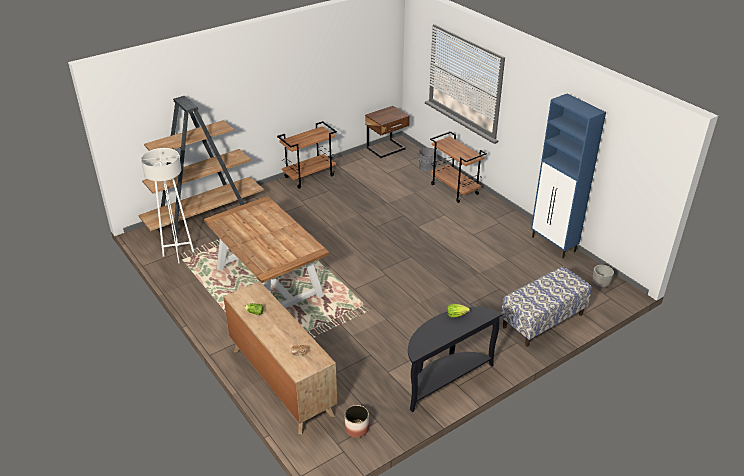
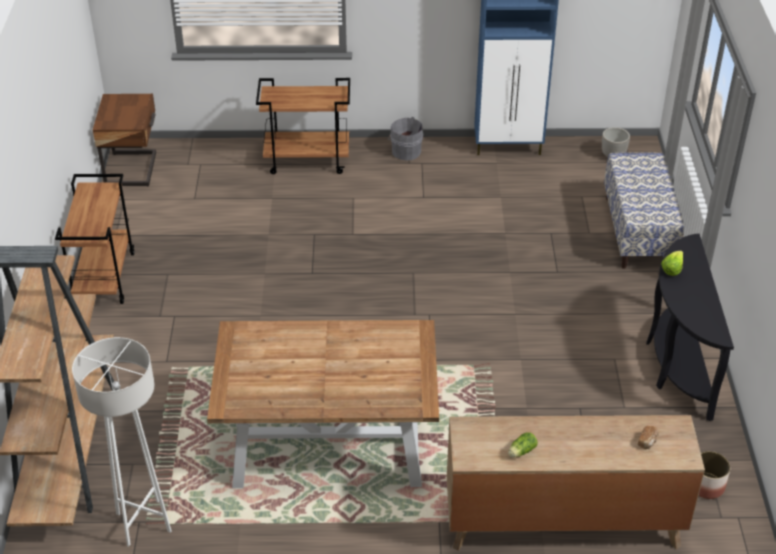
camera: 55 degrees left, 5 degrees up
grey bucket [417,148,438,172] -> grey bucket moved to [388,117,423,161]

